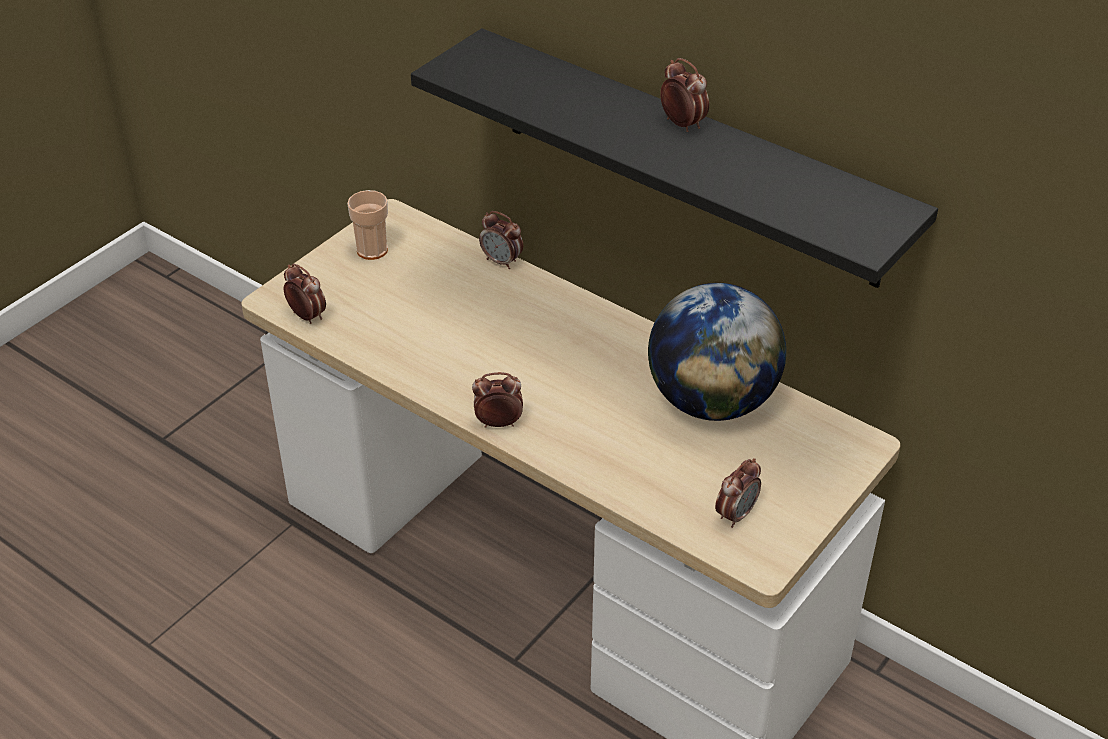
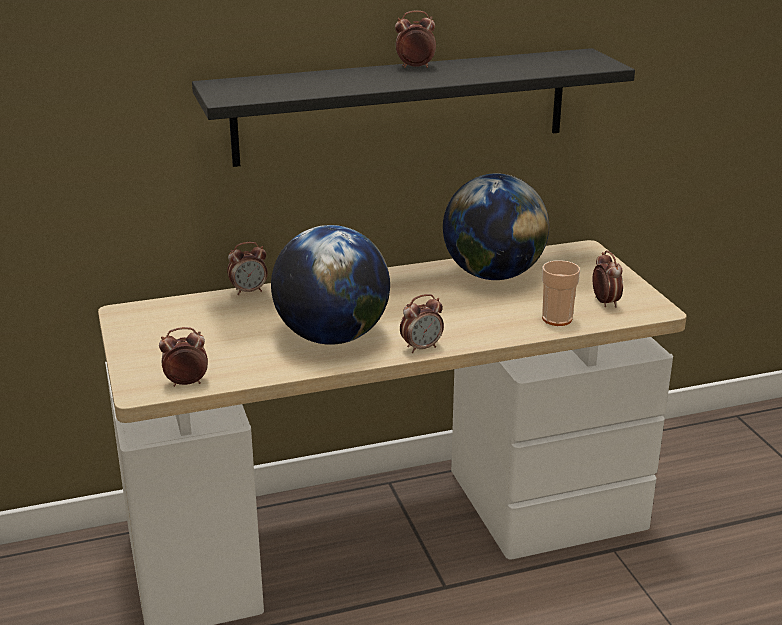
camera: 55 degrees left, 15 degrees down
cup [347,190,388,260] -> cup moved to [542,260,580,326]
alarm clock [472,372,523,428] -> alarm clock turned 150 degrees counterclockwise [400,294,444,353]
none -> globe [271,225,390,345]

